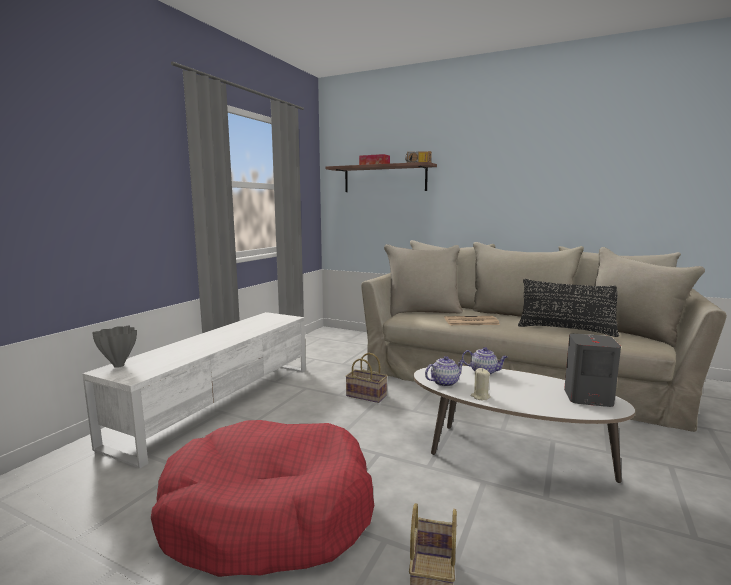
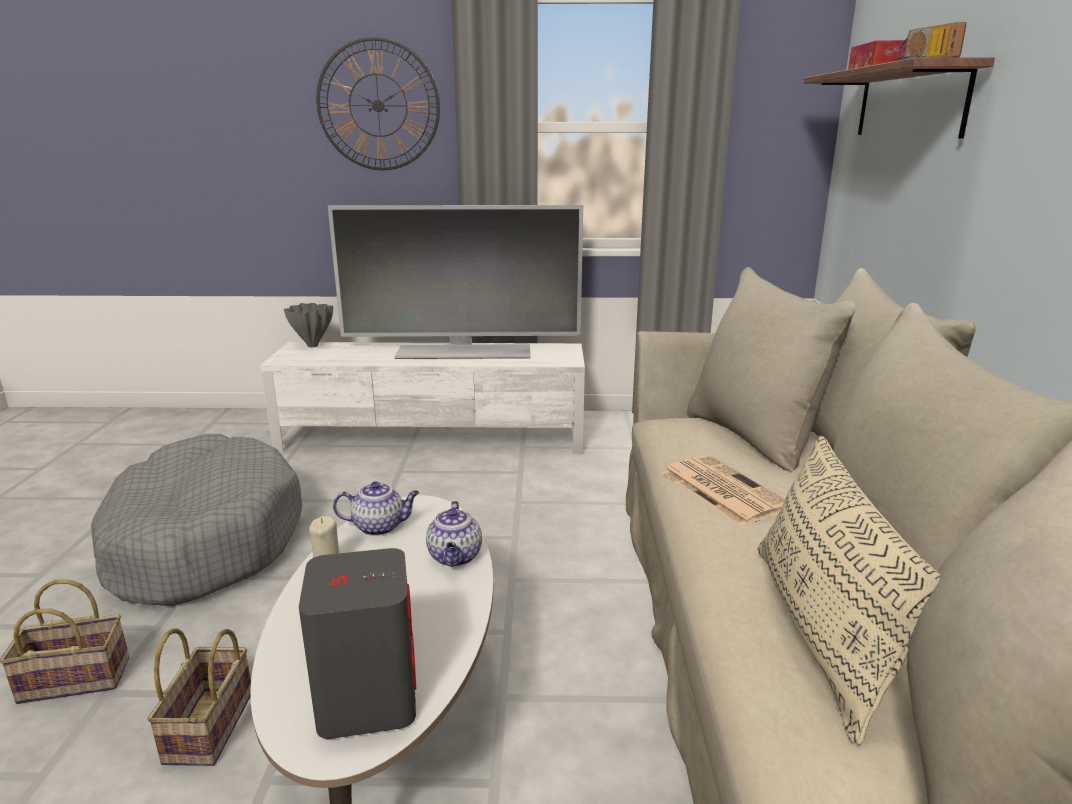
camera: 65 degrees right, 10 degrees up
red dog bed [151,420,374,577] -> grey dog bed [91,434,302,606]
basket [345,353,388,403] -> basket moved to [147,628,251,766]
teapot [425,356,465,387] -> teapot turned 45 degrees counterclockwise [333,481,420,536]
black pillow [518,279,619,337] -> beige pillow [758,436,940,745]
none -> wall clock [316,37,440,170]
none -> television [328,205,583,359]

